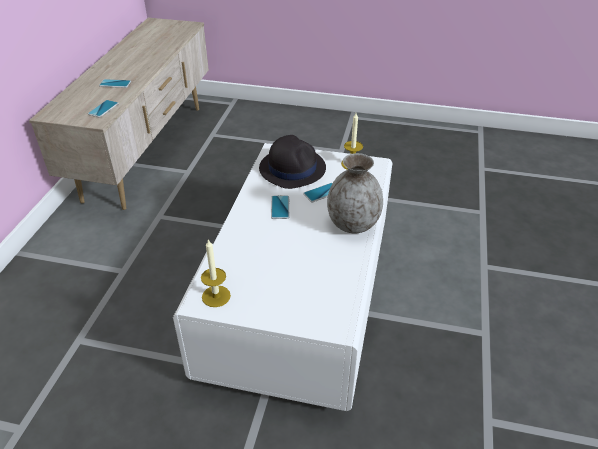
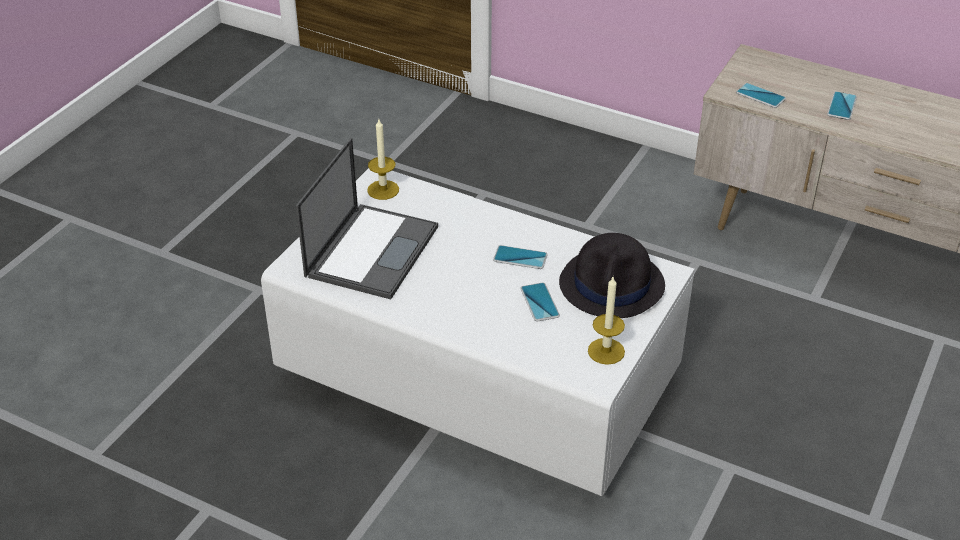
camera: 105 degrees right, 0 degrees up
grey vase [327,153,383,234] -> none
none -> laptop [296,138,438,299]

